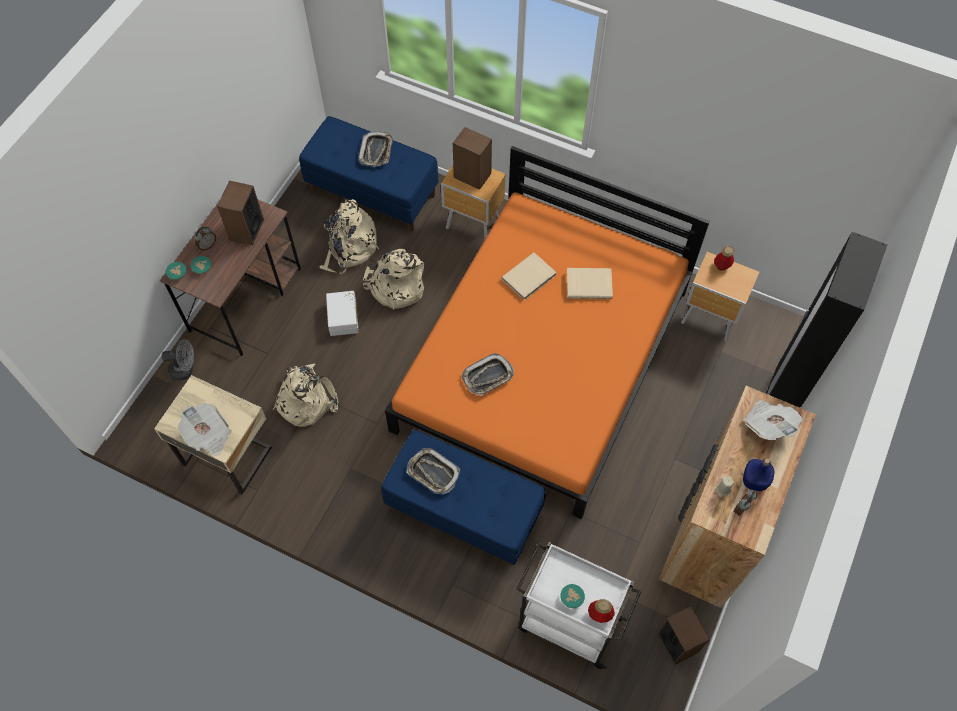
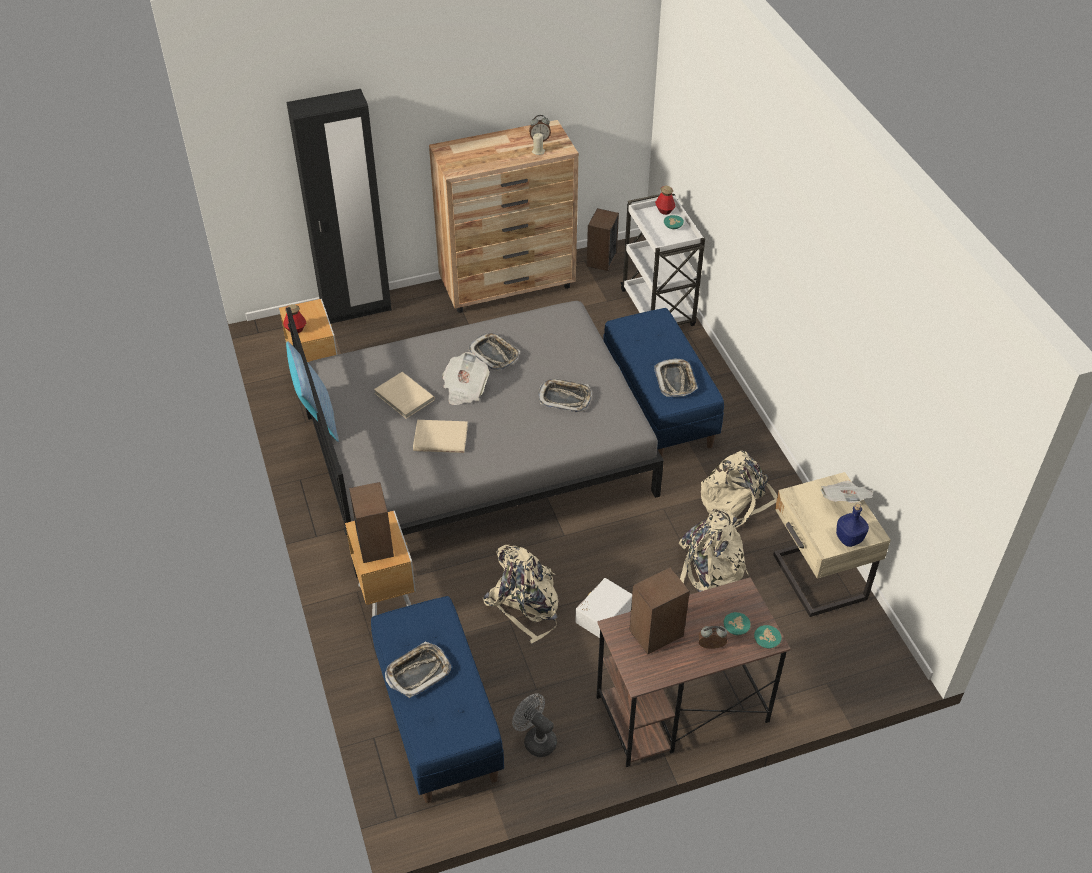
camera: 135 degrees left, 15 degrees down
grey fan [162,339,194,381] -> grey fan moved to [512,693,557,757]
beige backpack [319,199,379,274] -> beige backpack moved to [701,451,778,528]
orange bed [385,146,710,519] -> grey bed [286,301,664,578]
newspaper [743,400,803,440] -> newspaper moved to [442,352,489,405]
blue bottle [743,459,774,491] -> blue bottle moved to [836,504,869,547]
none -> pillow [286,341,339,442]
none -> tray [468,333,520,371]

